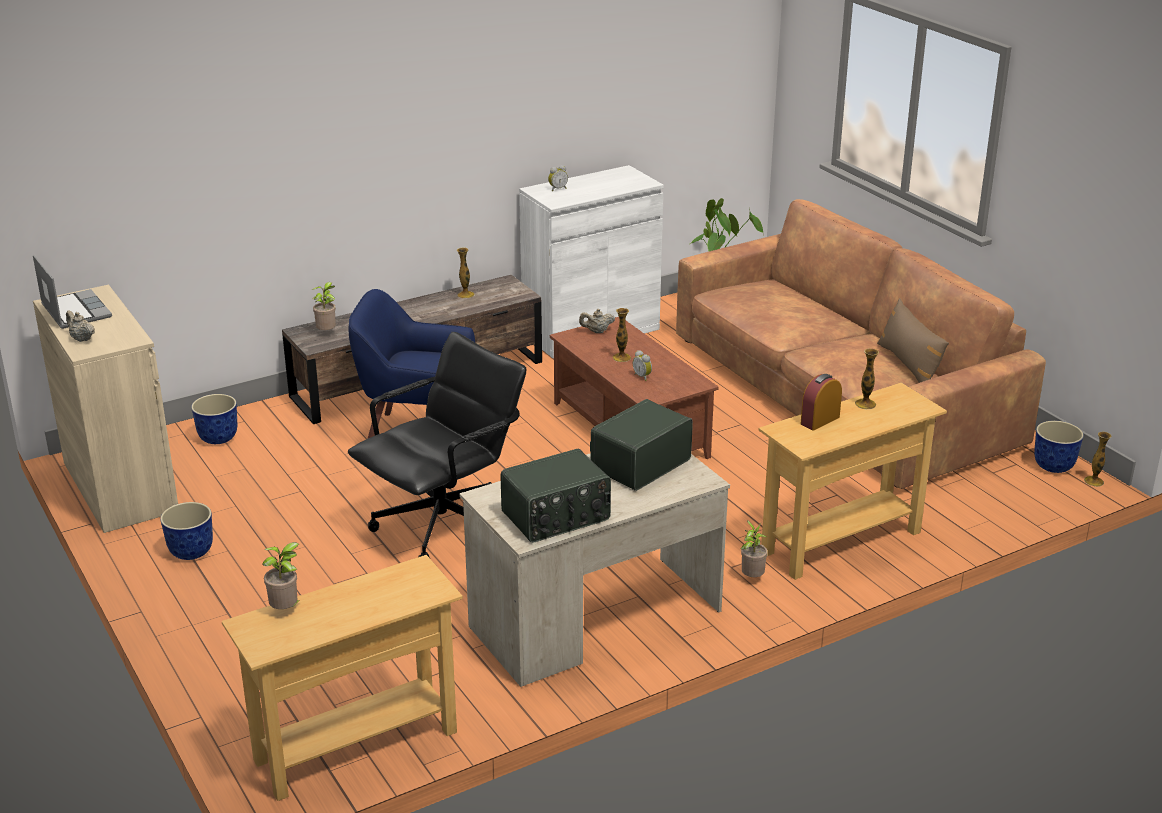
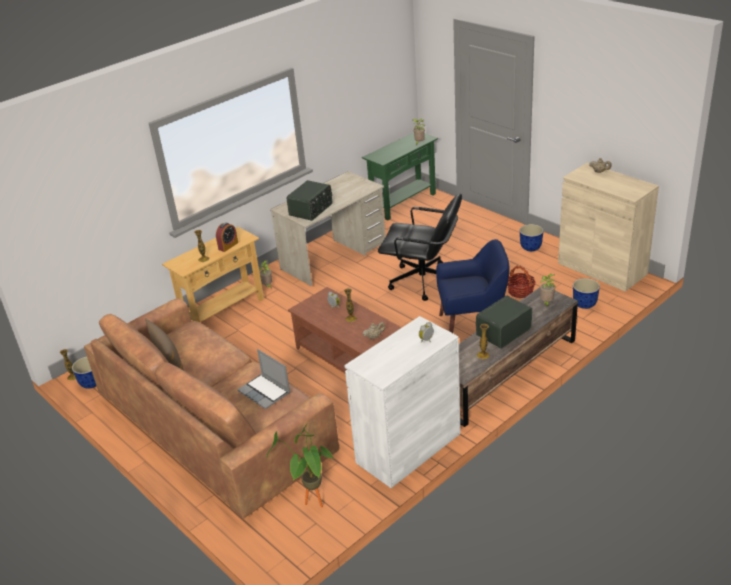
camera: 170 degrees right, 5 degrees up
laptop [33,255,112,329] -> laptop moved to [238,349,290,409]
beige console table [222,555,463,801] -> green console table [362,132,438,220]
black office chair [348,332,526,558] -> black office chair turned 105 degrees counterclockwise [378,193,462,301]
radio [500,449,611,543] -> radio moved to [476,295,532,349]
none -> basket [507,266,535,298]

